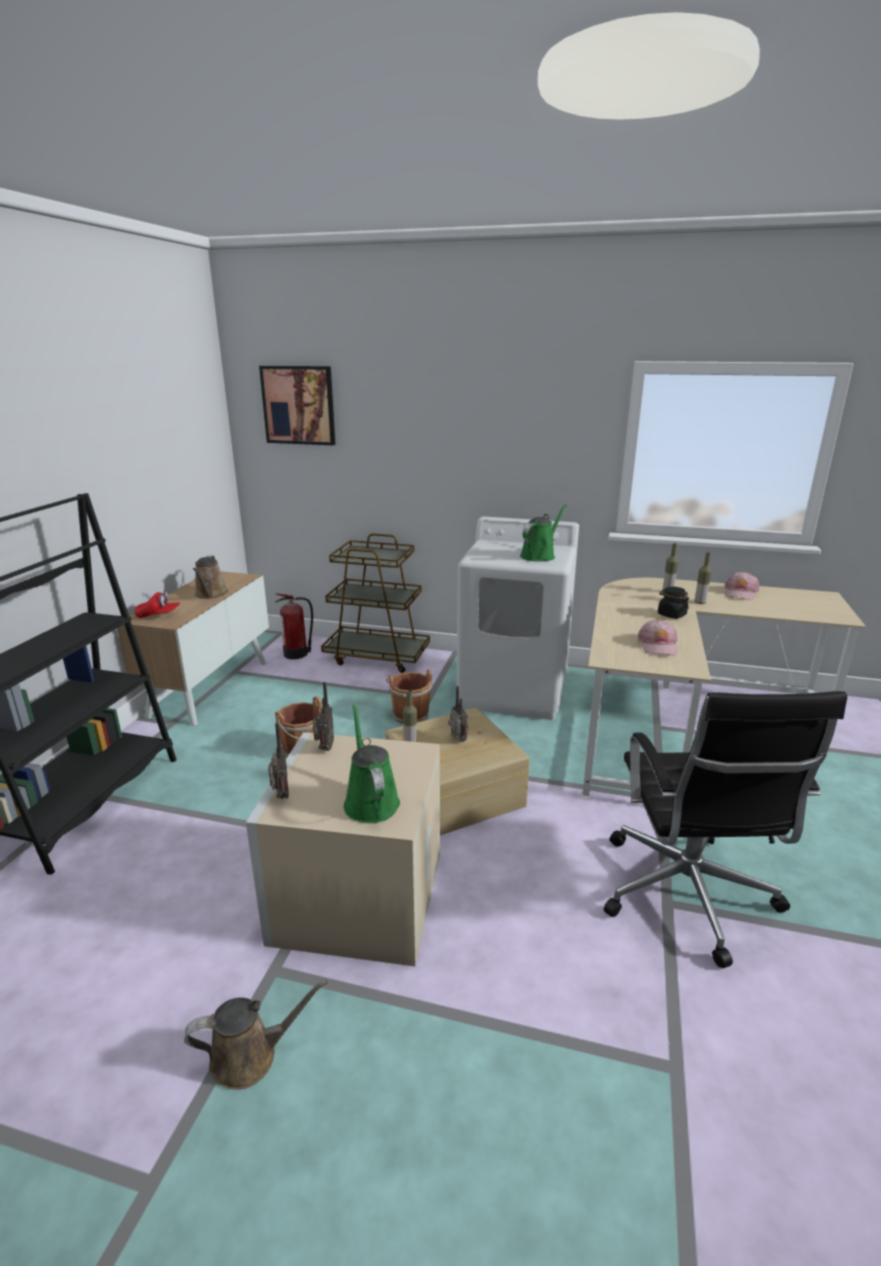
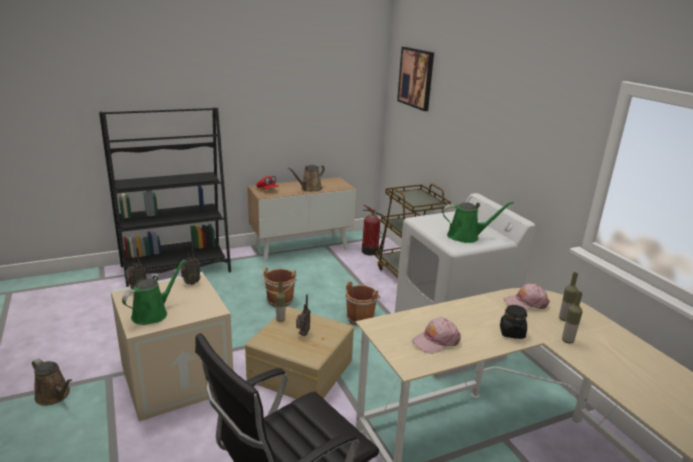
camera: 50 degrees right, 0 degrees up
pink cap [725,572,760,600] -> pink cap moved to [504,284,550,310]

